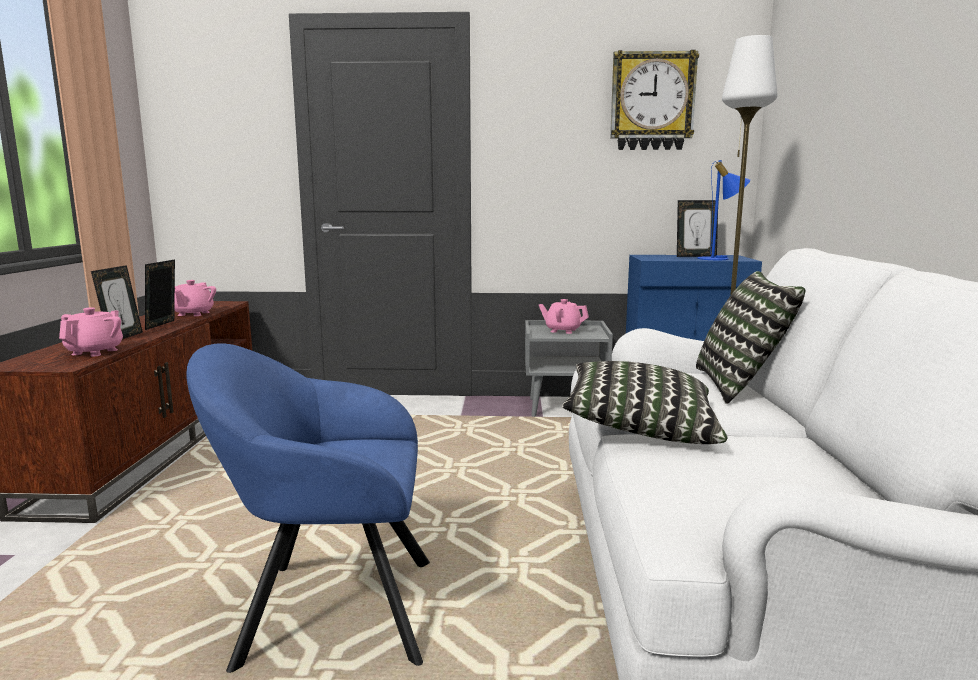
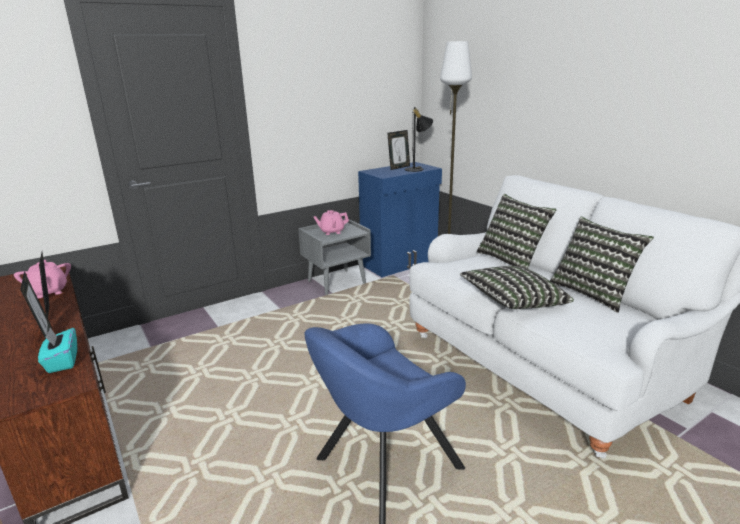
camera: 35 degrees left, 10 degrees up
pink teapot [59,307,123,357] -> turquoise tissue box [38,328,77,373]
wall clock [610,50,699,150] -> none
blue table lamp [697,160,750,260] -> black table lamp [405,107,433,172]
none -> pillow [550,217,654,313]

